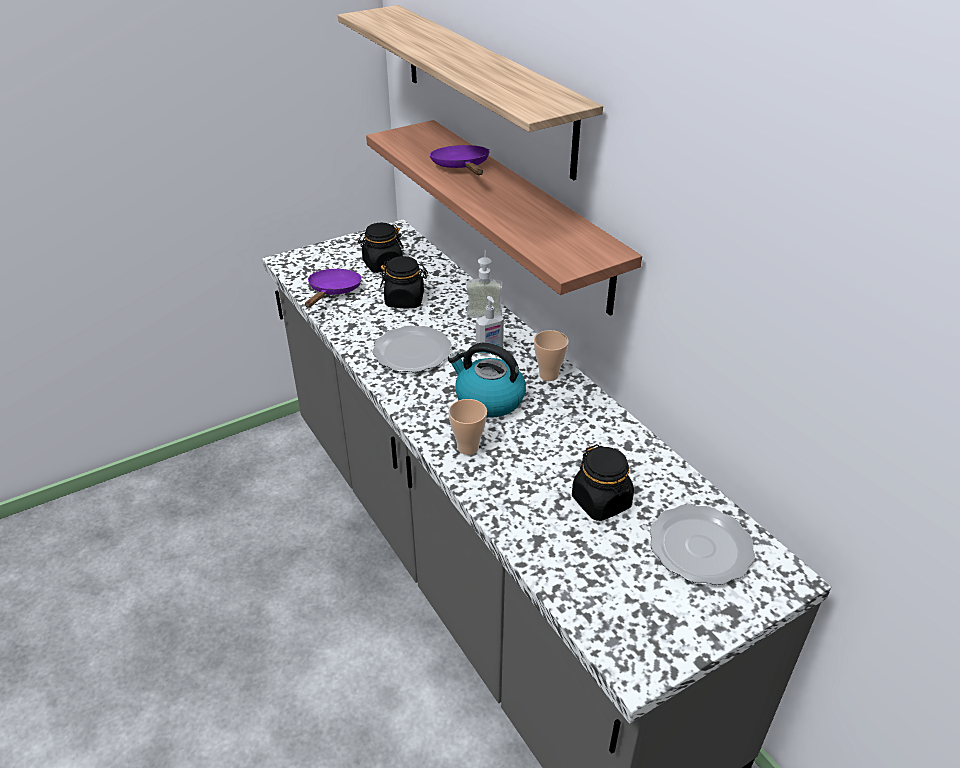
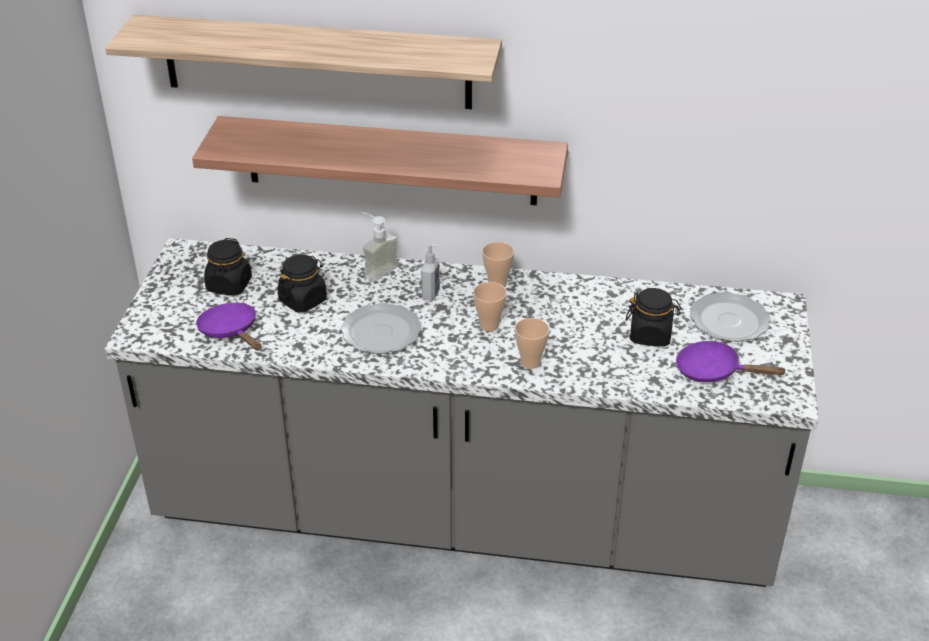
camera: 50 degrees left, 0 degrees up
purple frying pan [430,145,489,175] -> purple frying pan moved to [676,341,787,382]
kettle [448,343,526,418] -> cup [473,282,507,332]

